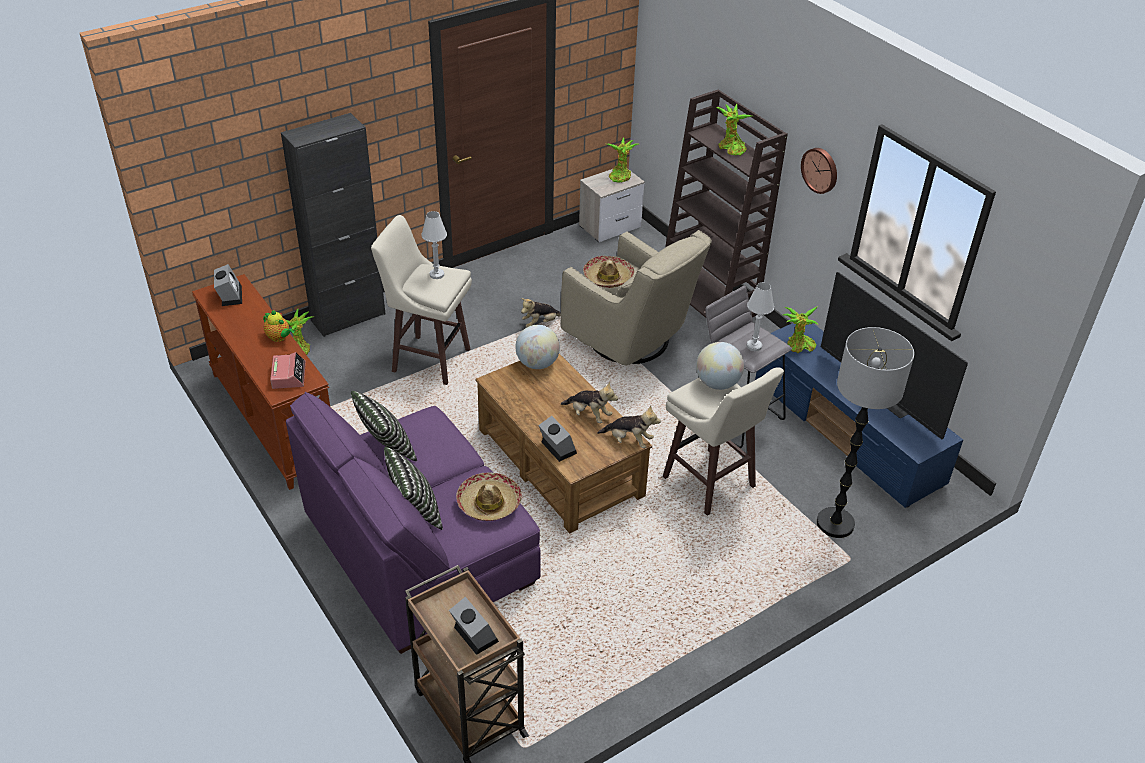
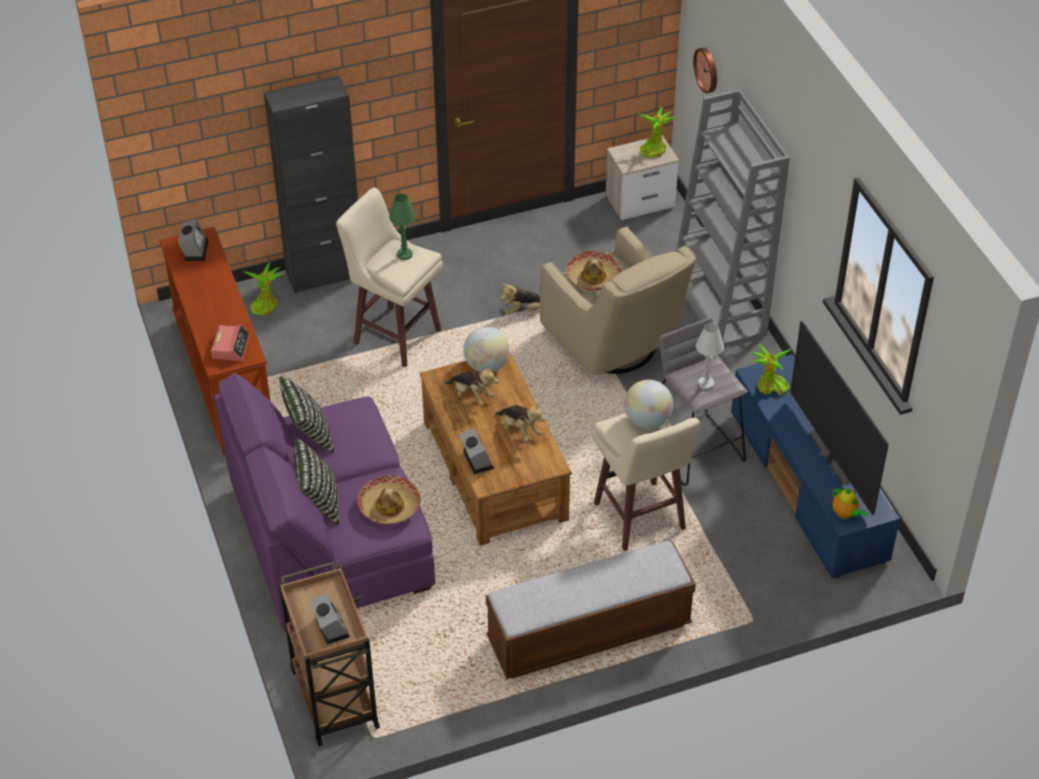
camera: 15 degrees right, 5 degrees up
teapot [263,310,295,342] -> teapot moved to [832,488,868,519]
white table lamp [421,211,447,279] -> green table lamp [389,194,416,260]
plush toy [598,405,661,448] -> plush toy moved to [445,365,499,405]
brown bookcase [665,89,788,318] -> grey bookcase [677,89,790,347]
potted plant [716,104,752,156] -> none
wall clock [801,148,837,194] -> wall clock moved to [693,47,717,93]
floor lamp [817,327,914,538] -> none
none -> bench [486,540,696,679]

